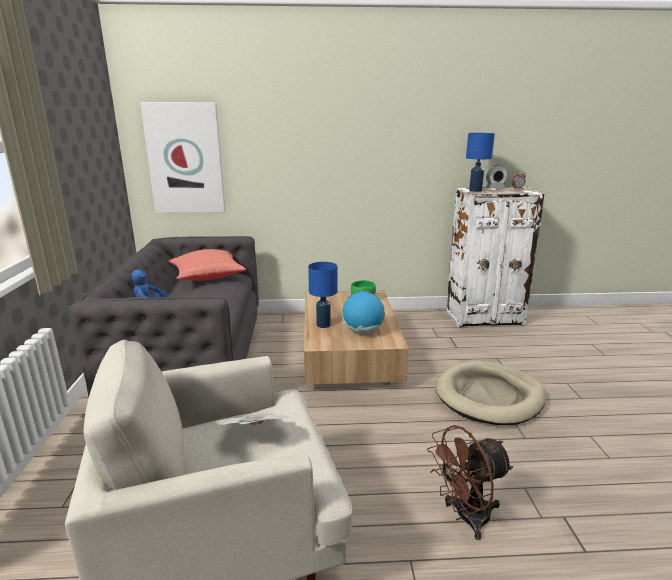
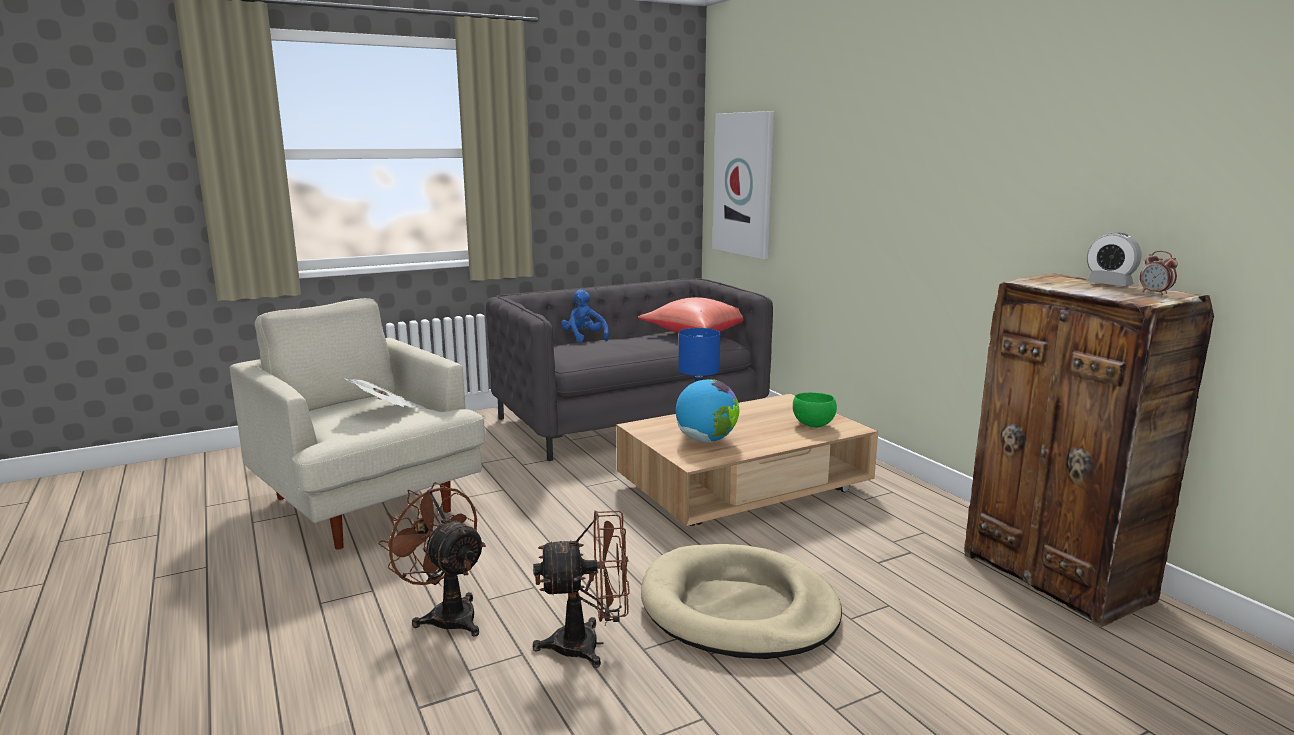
camera: 65 degrees right, 5 degrees down
white cabinet [447,186,544,328] -> brown cabinet [964,274,1214,628]
blue table lamp [466,133,495,192] -> none
none -> brown fan [533,511,630,668]

